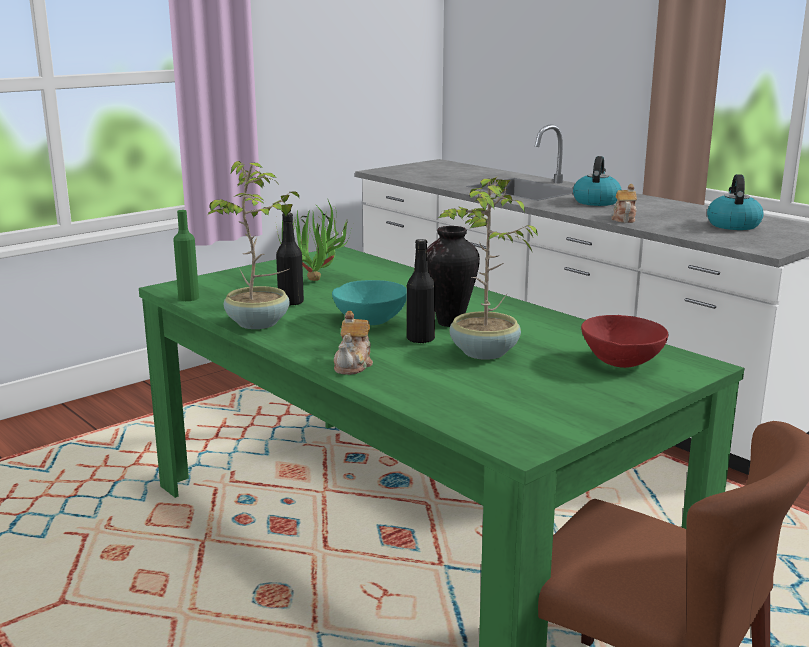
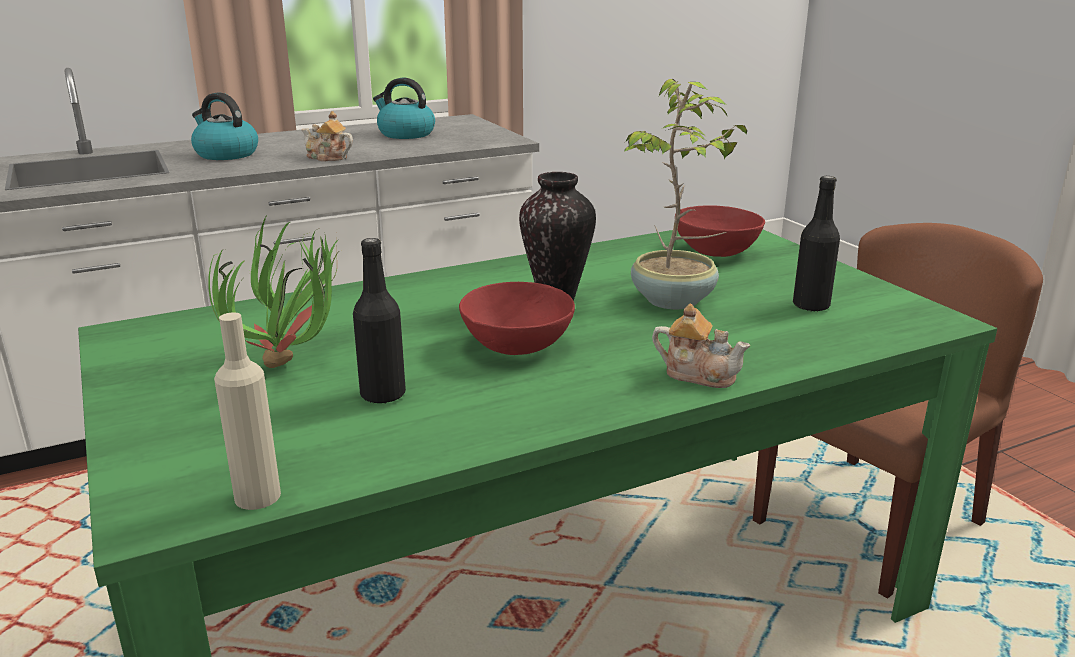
camera: 75 degrees left, 5 degrees up
green bottle [173,210,199,301] -> beige bottle [214,312,281,510]
potted plant [208,161,299,329] -> none
turquoise bowl [332,280,407,325] -> red bowl [459,282,575,355]
black bottle [407,239,435,344] -> black bottle moved to [793,176,840,312]

